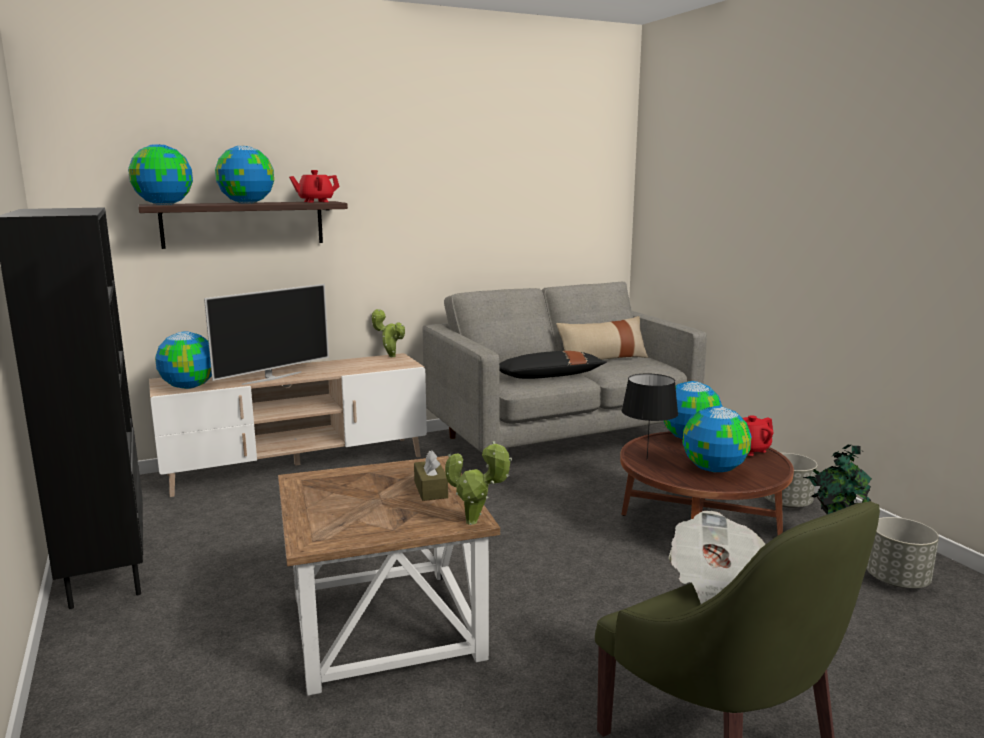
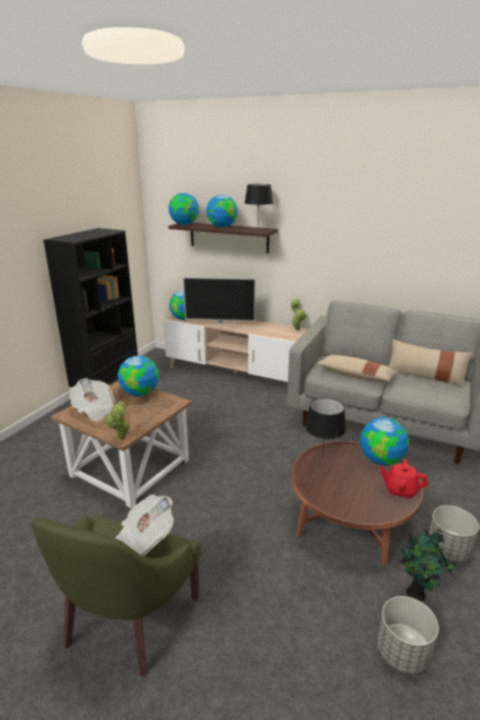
camera: 50 degrees right, 10 degrees up
red teapot [289,170,340,203] -> black table lamp [245,184,273,230]
brown tissue box [414,451,448,501] -> none
black pillow [499,351,607,379] -> beige pillow [316,355,399,382]
globe [683,406,752,472] -> globe moved to [118,356,159,396]
none -> newspaper [70,378,115,421]

